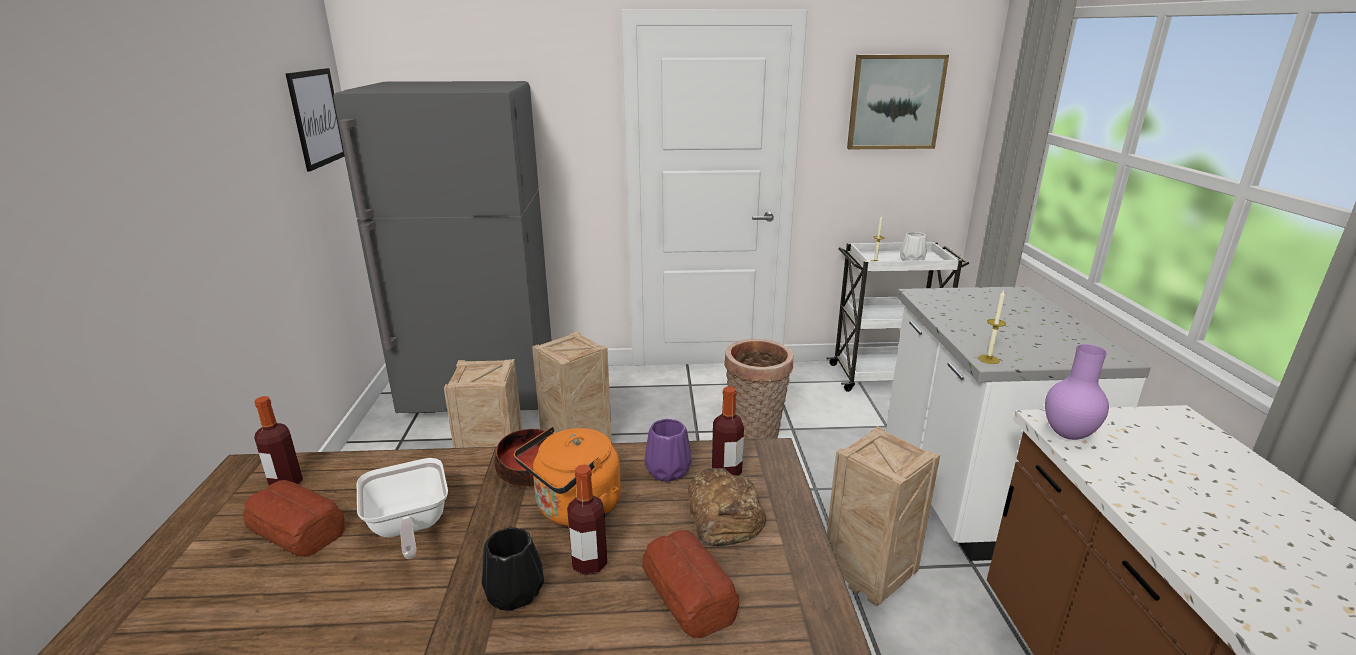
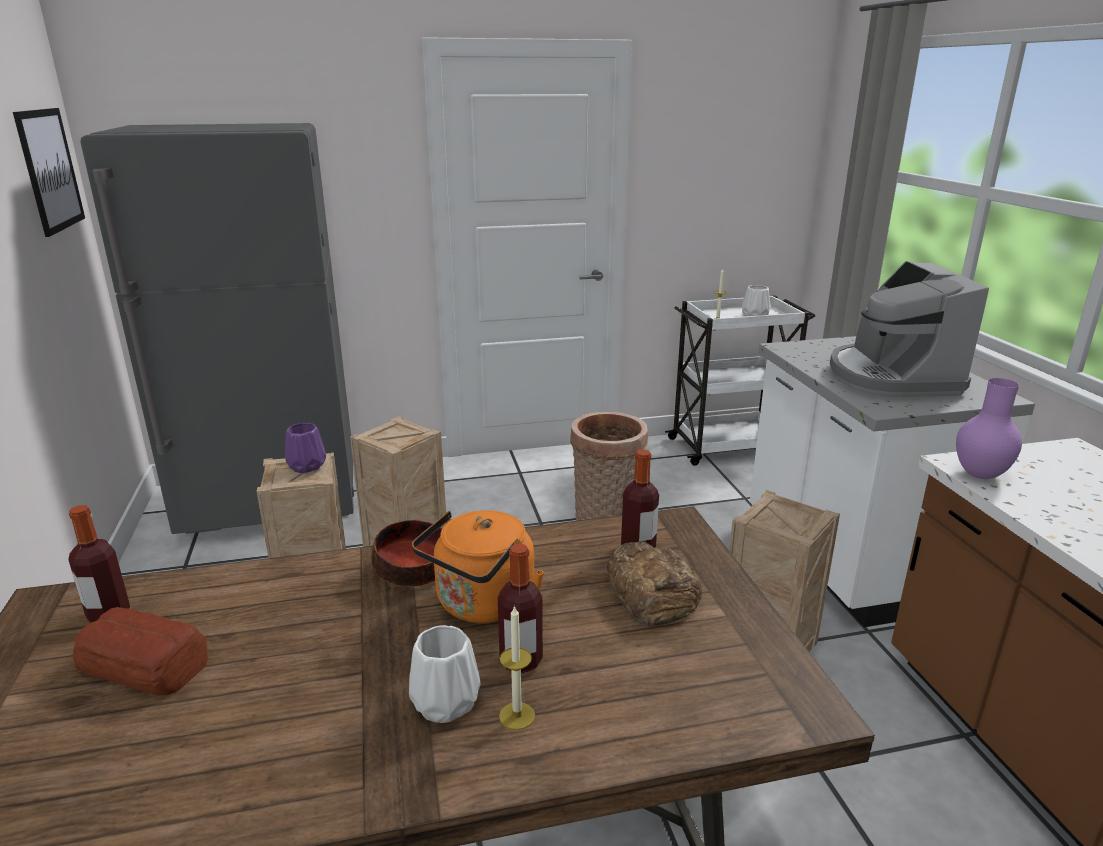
camera: 10 degrees left, 0 degrees up
frying pan [357,458,448,559] -> none
black vase [482,527,544,611] -> white vase [409,625,481,723]
bread [642,530,739,638] -> none
purple vase [644,419,692,482] -> purple vase moved to [285,423,326,473]
picture [847,54,949,149] -> none
candle [978,290,1006,364] -> candle moved to [499,605,535,730]
none -> coffee machine [830,261,989,397]

